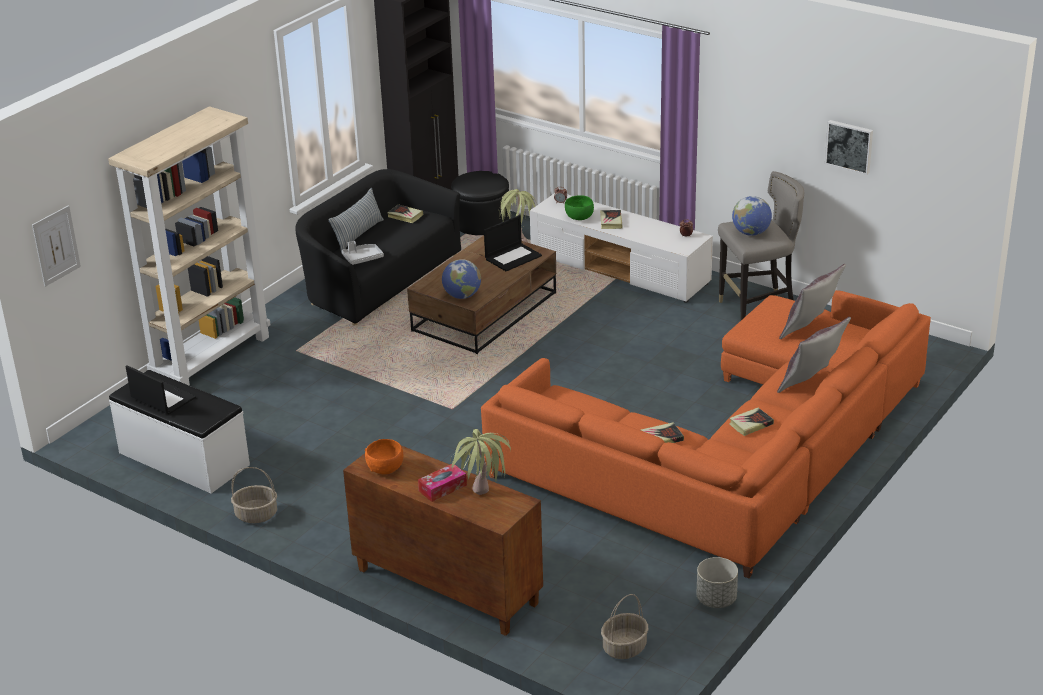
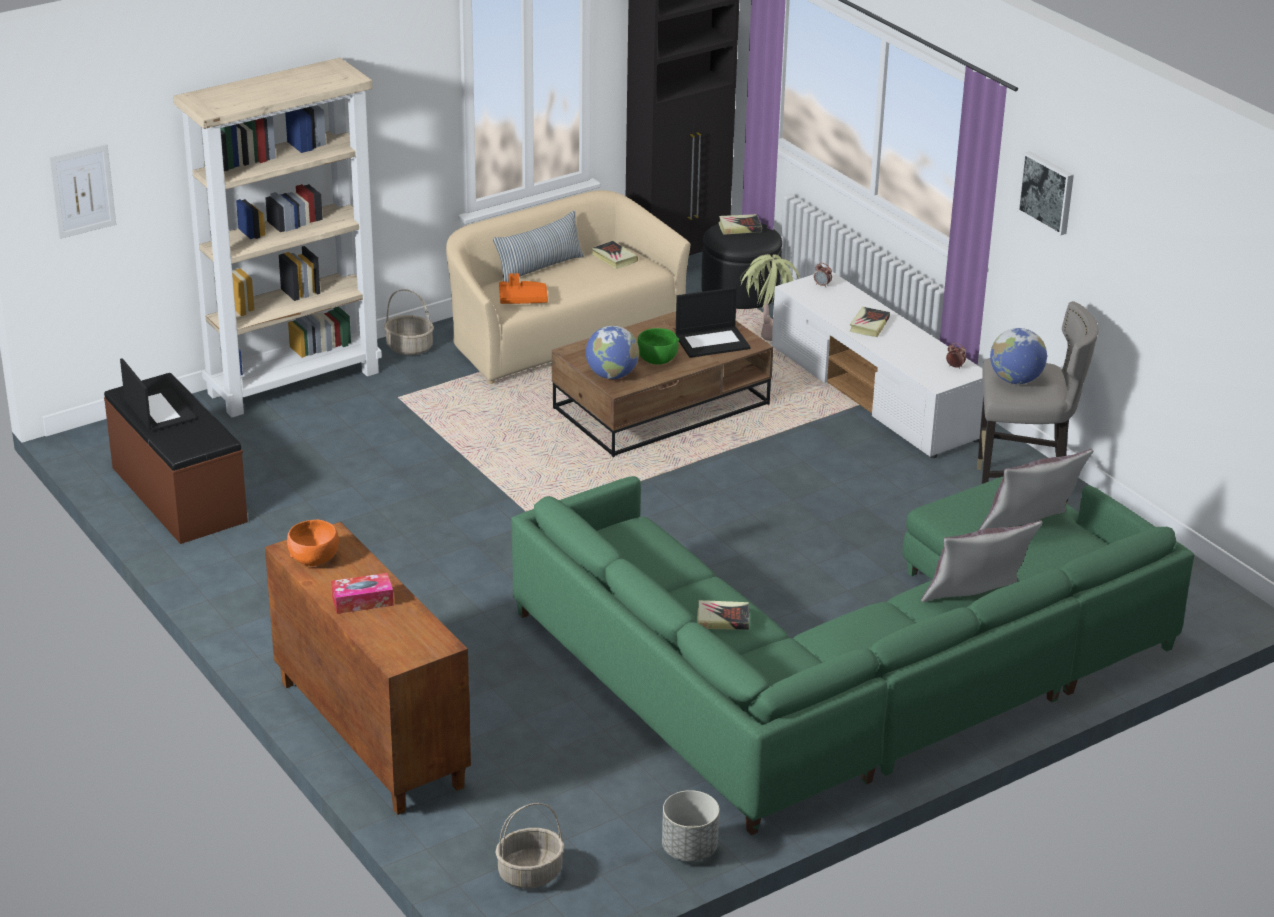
camera: 20 degrees right, 0 degrees up
white bench [109,370,250,494] -> brown bench [104,373,248,544]
basket [231,467,277,523] -> basket moved to [384,289,434,355]
black sofa [295,169,461,326] -> beige sofa [446,190,691,384]
grey tray [341,241,384,265] -> orange tray [499,273,548,304]
potted plant [450,429,511,495] -> none
orange sofa [481,290,931,578] -> green sofa [511,476,1195,835]
green bowl [565,195,594,220] -> green bowl moved to [637,328,679,365]
book [729,408,774,436] -> book moved to [718,214,762,235]
picture [825,120,873,175] -> picture moved to [1017,151,1074,236]

